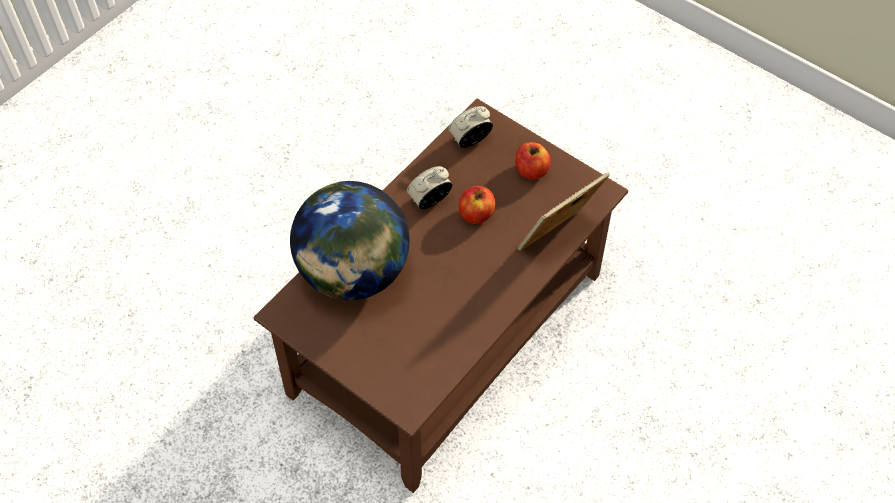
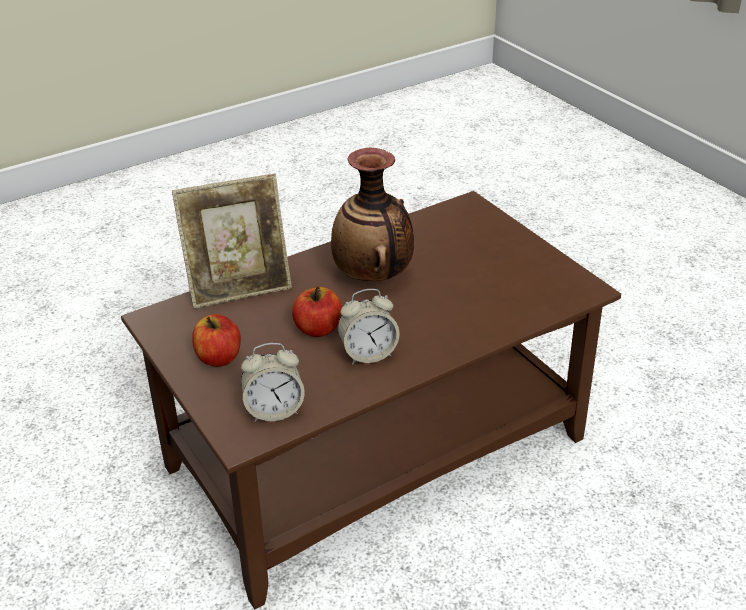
camera: 160 degrees left, 20 degrees down
globe [290,181,410,300] -> none
none -> vase [331,148,414,281]

